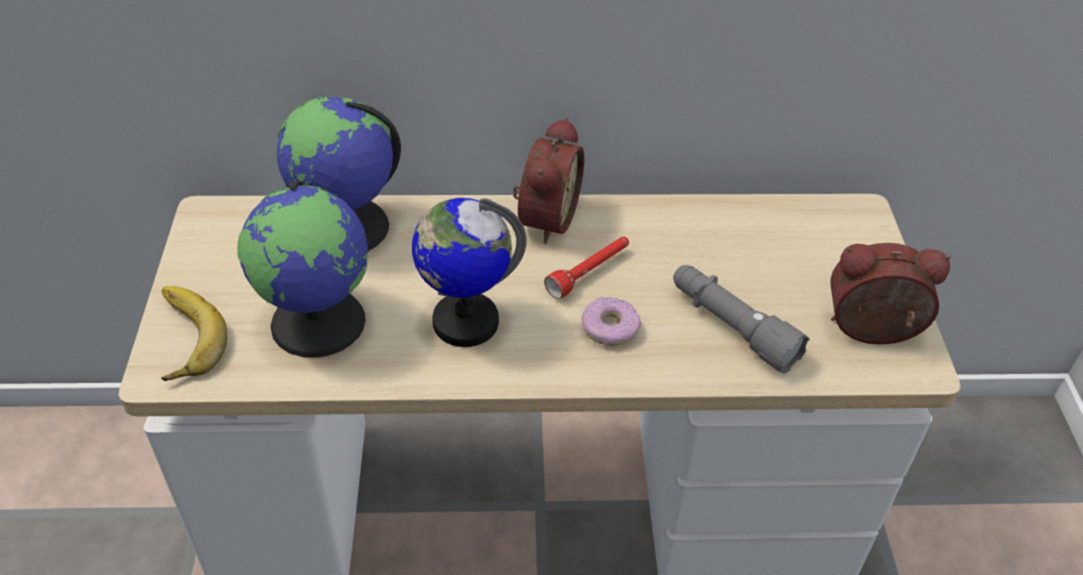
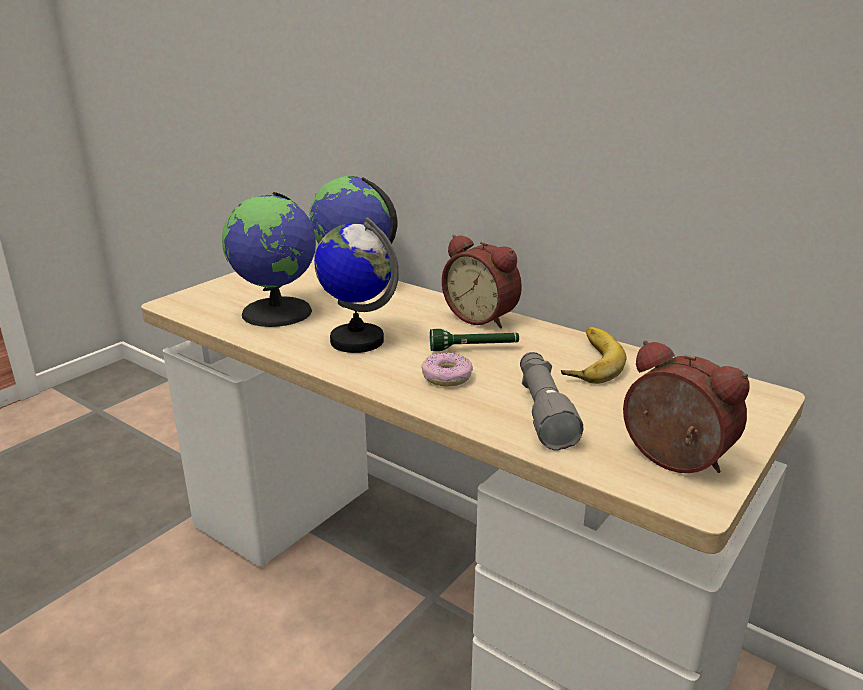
camera: 40 degrees right, 20 degrees down
banana [161,286,227,381] -> banana moved to [561,327,627,384]
alarm clock [513,118,584,244] -> alarm clock turned 75 degrees clockwise [442,235,522,328]
red flashlight [544,237,629,299] -> green flashlight [430,329,519,351]

